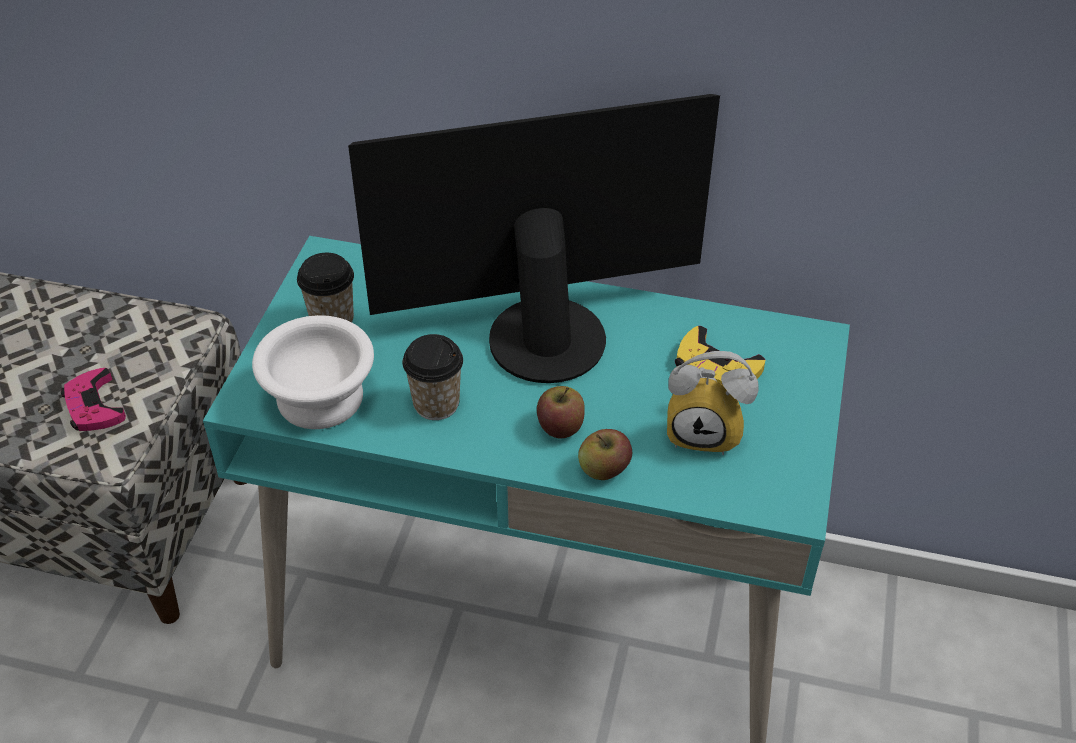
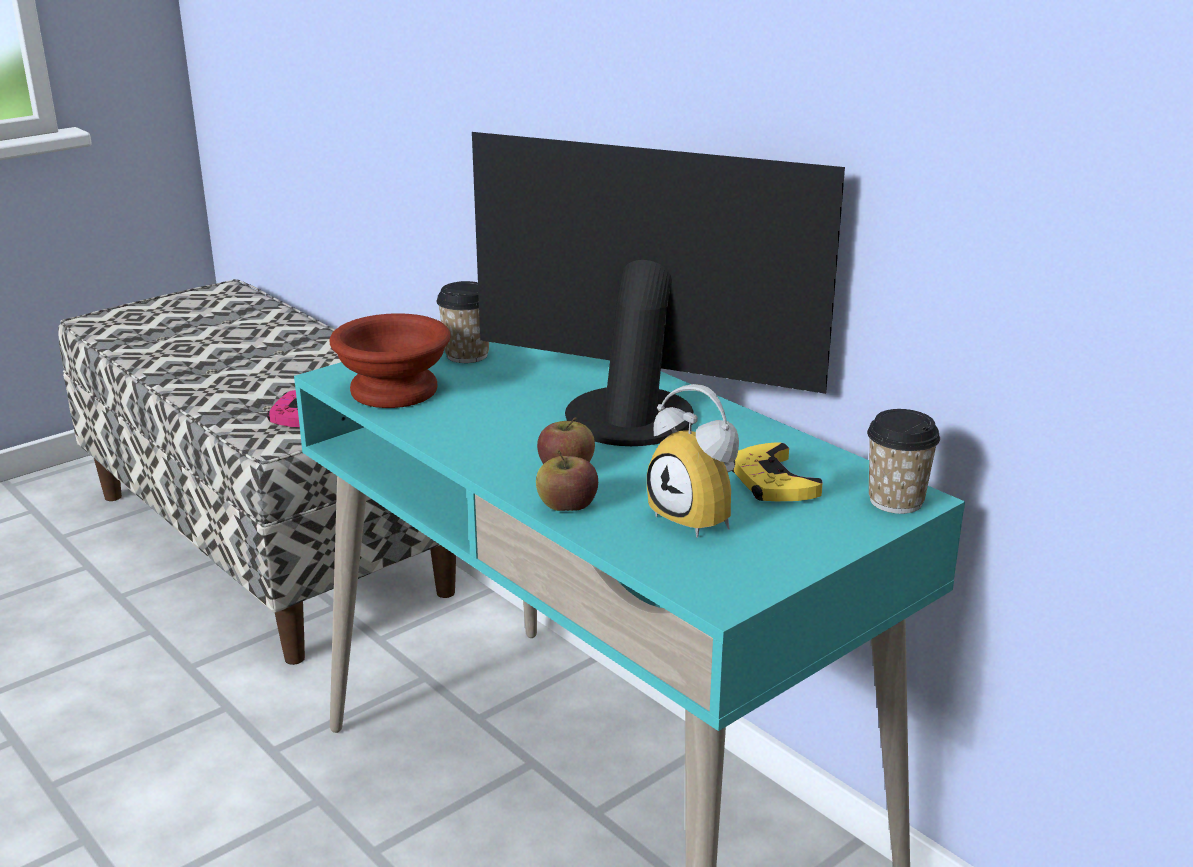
camera: 35 degrees right, 20 degrees down
white bowl [252,315,374,429] -> brown bowl [329,313,451,408]
cup [402,334,463,420] -> cup moved to [867,409,940,514]

